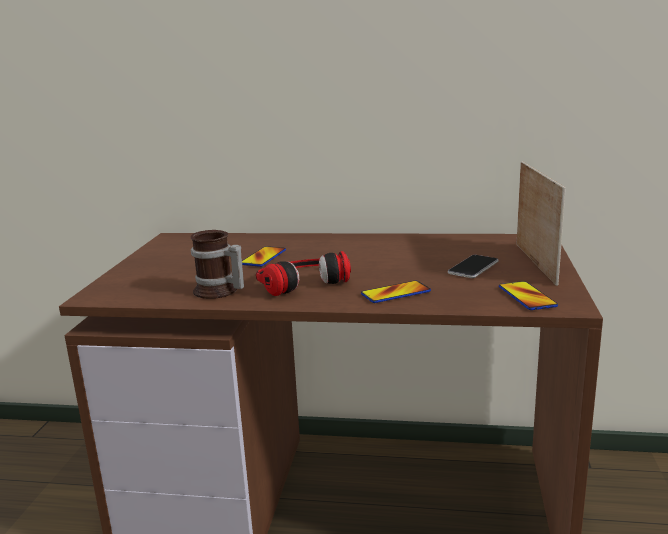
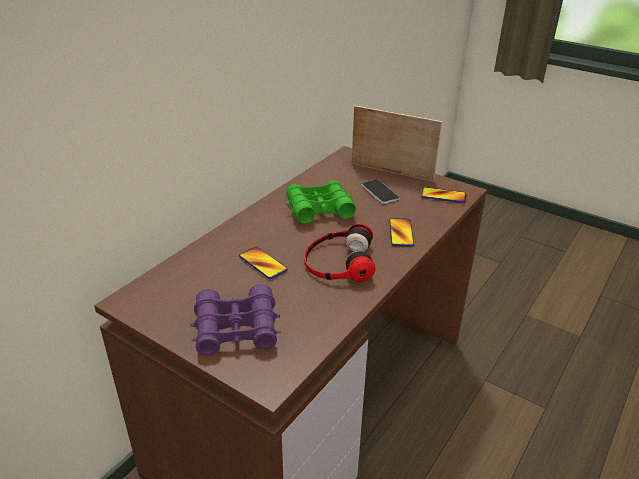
camera: 65 degrees left, 15 degrees up
mug [191,230,244,299] -> none
none -> purple binoculars [190,284,280,355]
none -> green binoculars [286,180,356,223]

